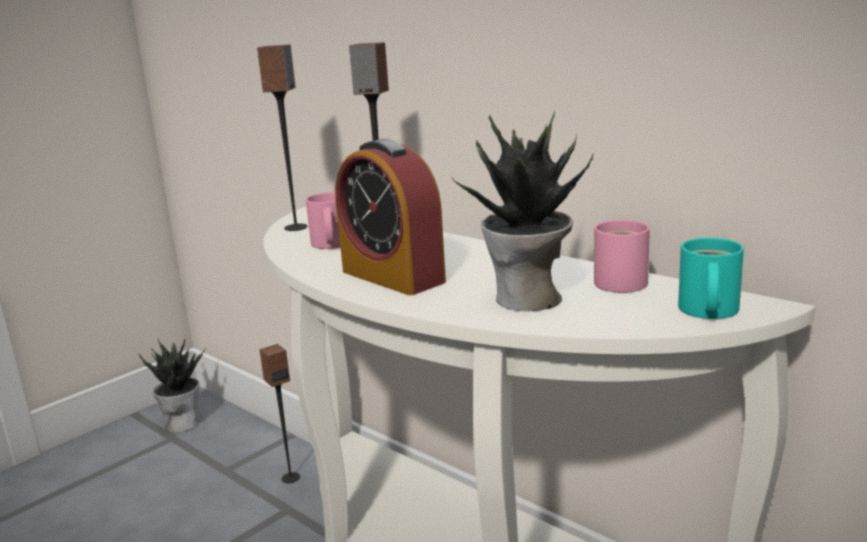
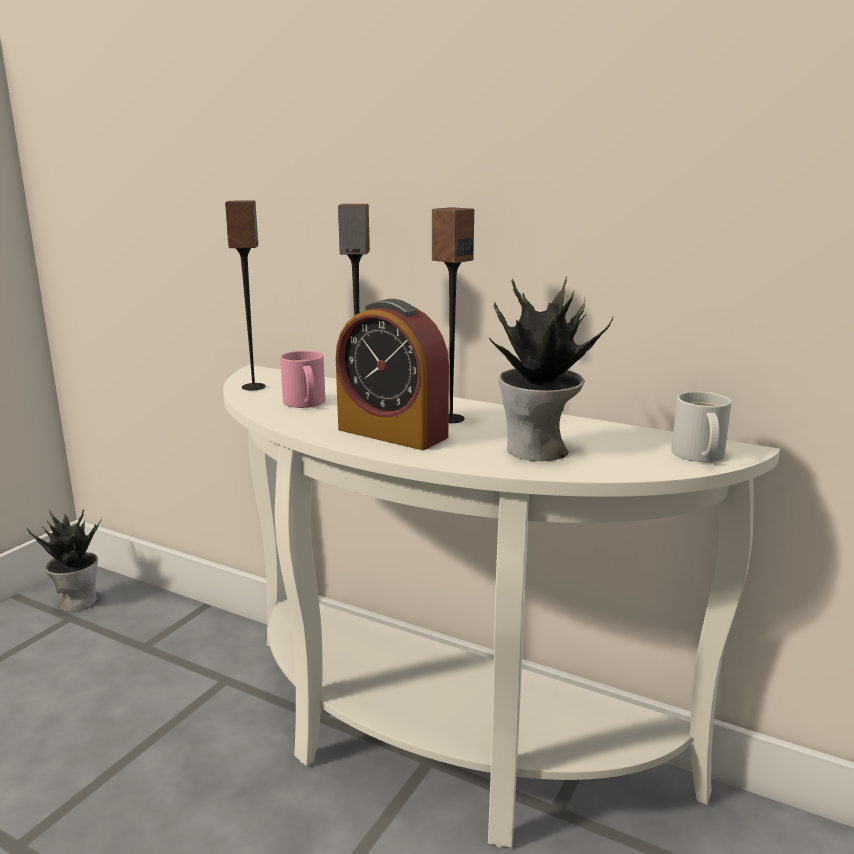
camera: 15 degrees left, 0 degrees up
speaker [259,344,300,483] -> speaker moved to [432,207,474,423]
pink mug [594,220,650,293] -> none
turquoise mug [678,238,744,319] -> white mug [671,391,732,462]

